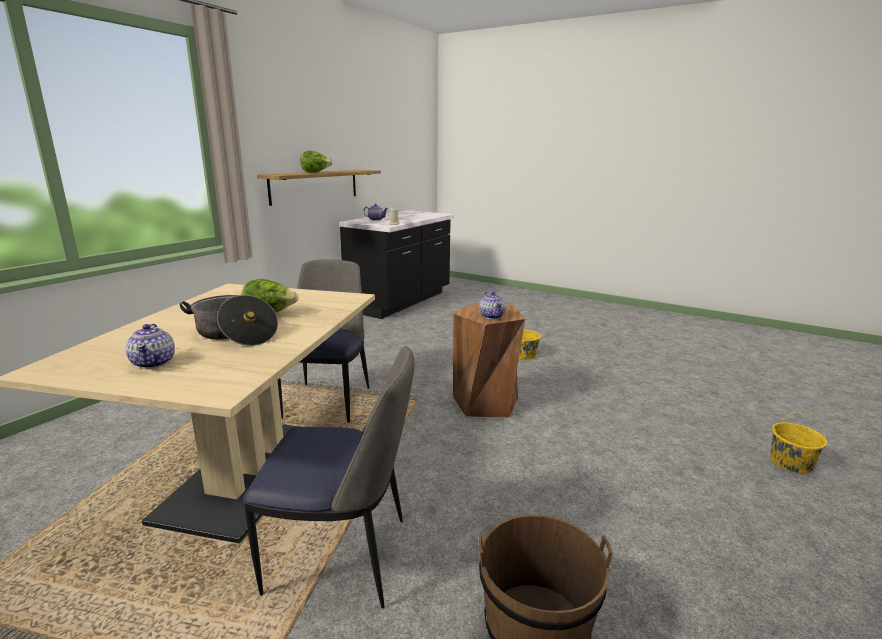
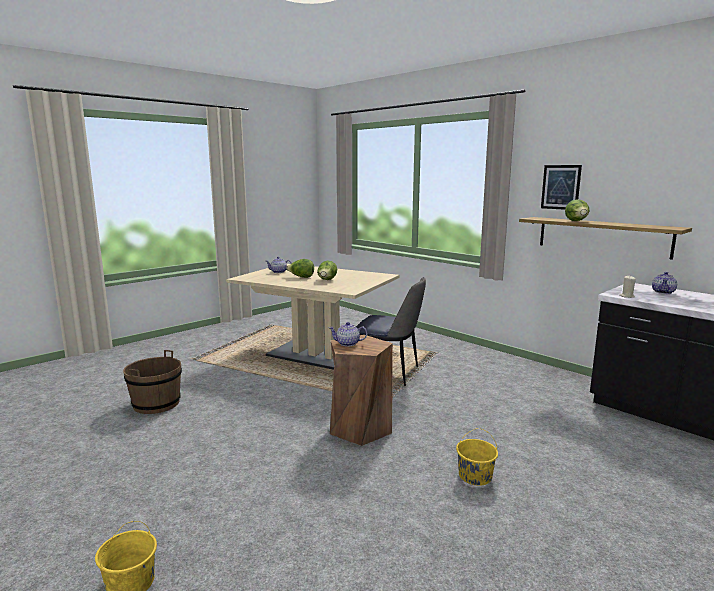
camera: 105 degrees right, 5 degrees down
cooking pot [180,295,278,346] -> lettuce [286,259,314,278]
chair [243,346,414,608] -> none
none -> picture [541,165,582,210]

